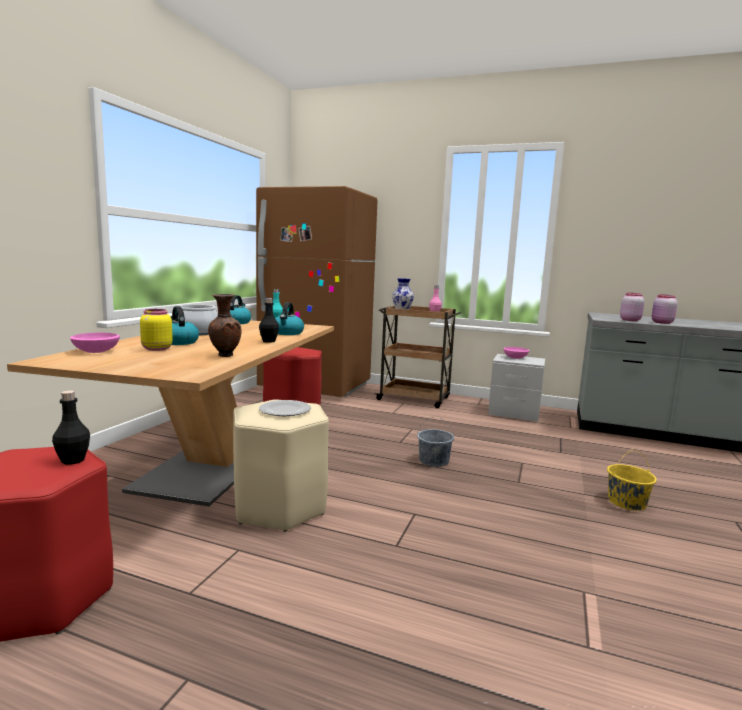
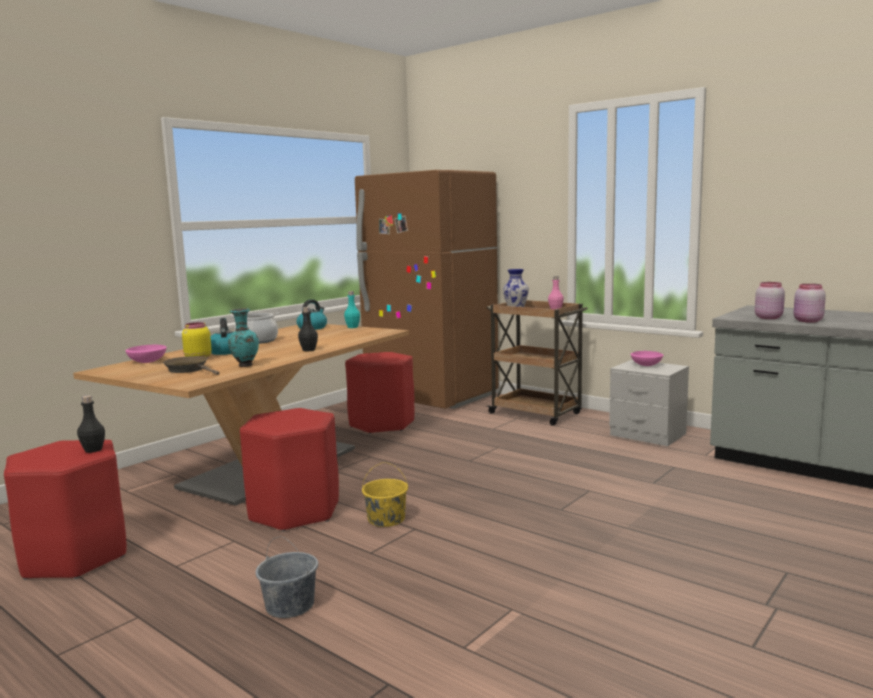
camera: 20 degrees right, 0 degrees up
brown vase [208,294,242,357] -> turquoise vase [228,308,259,367]
beige stool [233,399,329,532] -> red stool [240,408,339,532]
plate [259,400,311,416] -> none
kettle [275,302,304,335] -> none
grey bucket [417,417,454,467] -> grey bucket moved to [256,537,318,618]
yellow bucket [607,450,657,511] -> yellow bucket moved to [362,462,408,527]
none -> brown frying pan [163,356,220,375]

